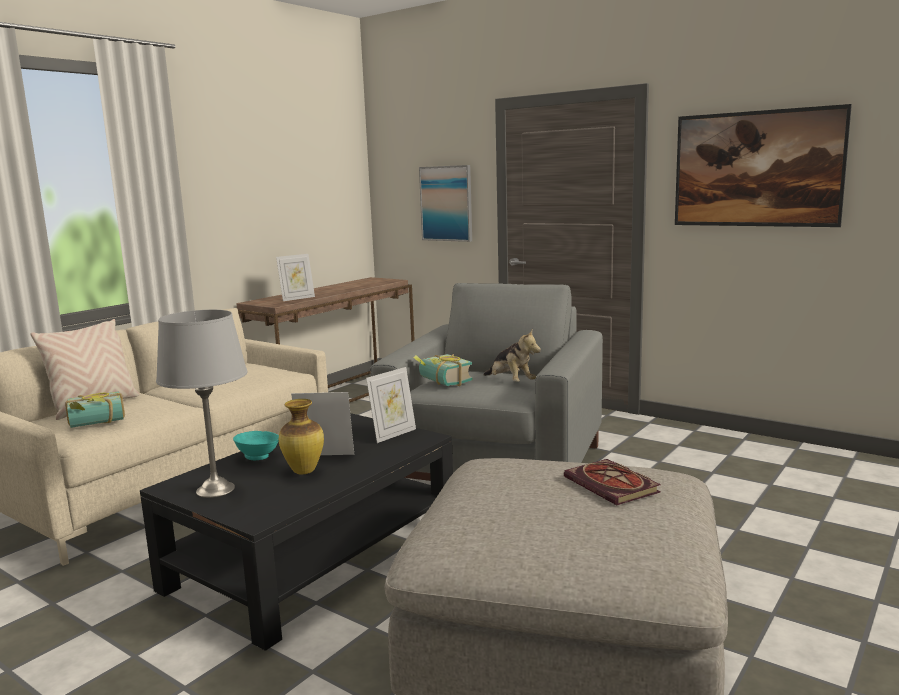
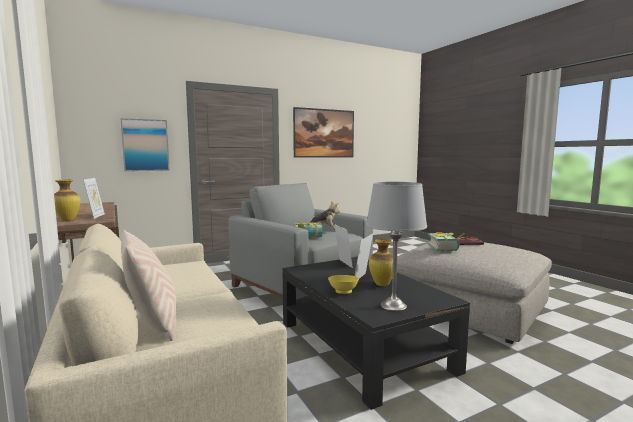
camera: 65 degrees left, 5 degrees down
book [65,391,125,428] -> book moved to [428,232,465,253]
turquoise bowl [233,431,279,460] -> yellow bowl [328,275,359,294]
none -> vase [54,180,81,221]

